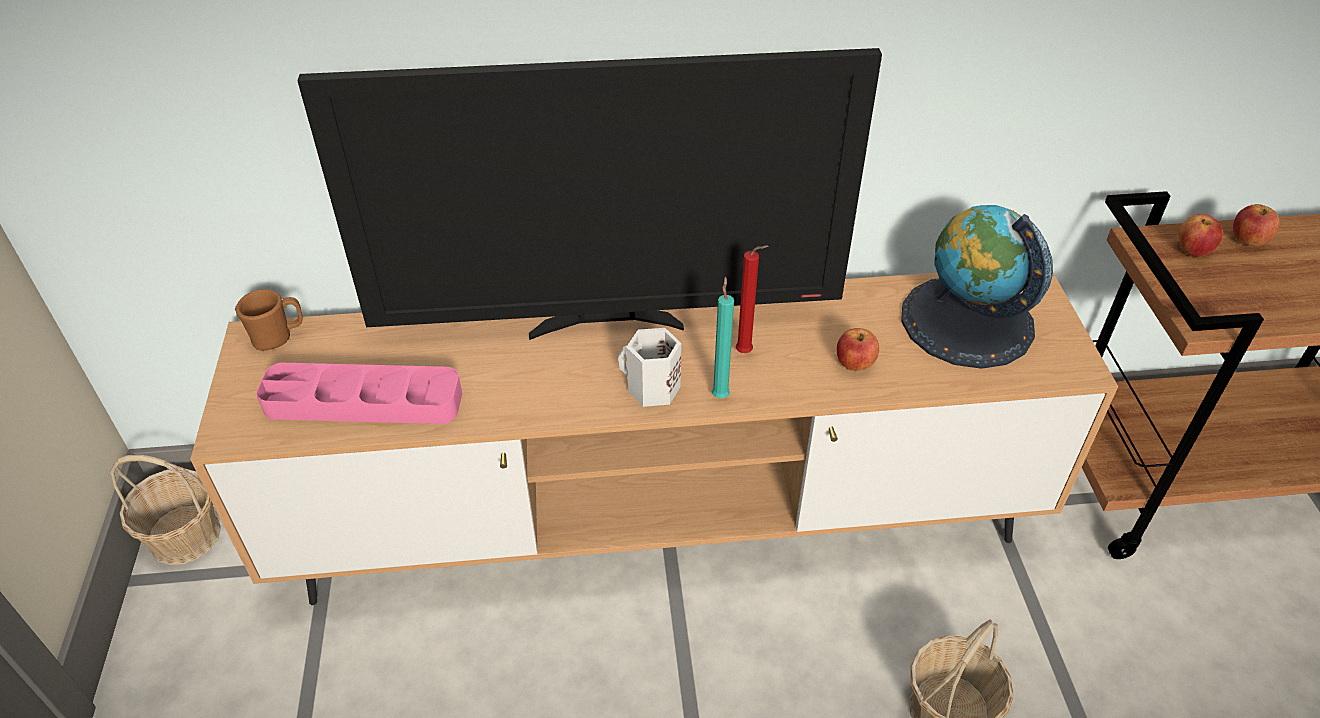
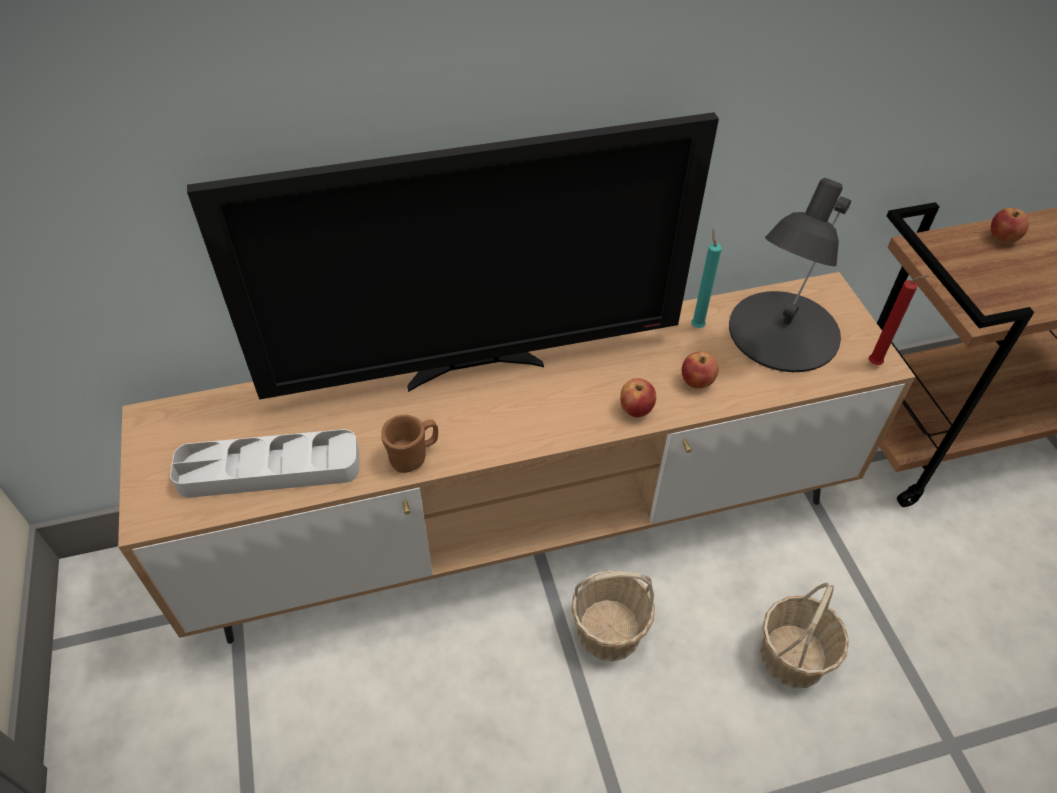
camera: 10 degrees left, 5 degrees up
basket [110,455,221,565] -> basket moved to [571,570,655,661]
brown mug [235,289,303,351] -> brown mug moved to [381,415,438,473]
pink tray [256,363,462,424] -> grey tray [170,429,359,498]
white mug [618,328,681,407] -> none
turquoise candle [712,277,734,398] -> turquoise candle moved to [691,228,722,328]
red candle [736,245,768,353] -> red candle moved to [868,275,930,365]
globe [901,205,1053,369] -> black table lamp [729,178,851,372]
apple [1179,214,1223,257] -> apple moved to [620,378,656,417]

